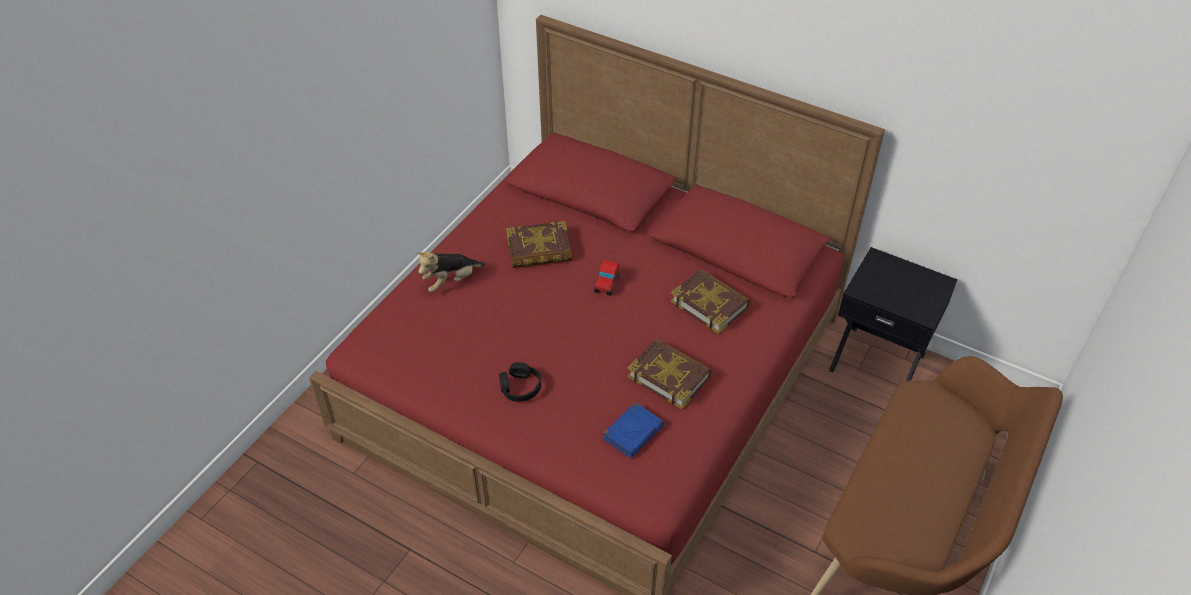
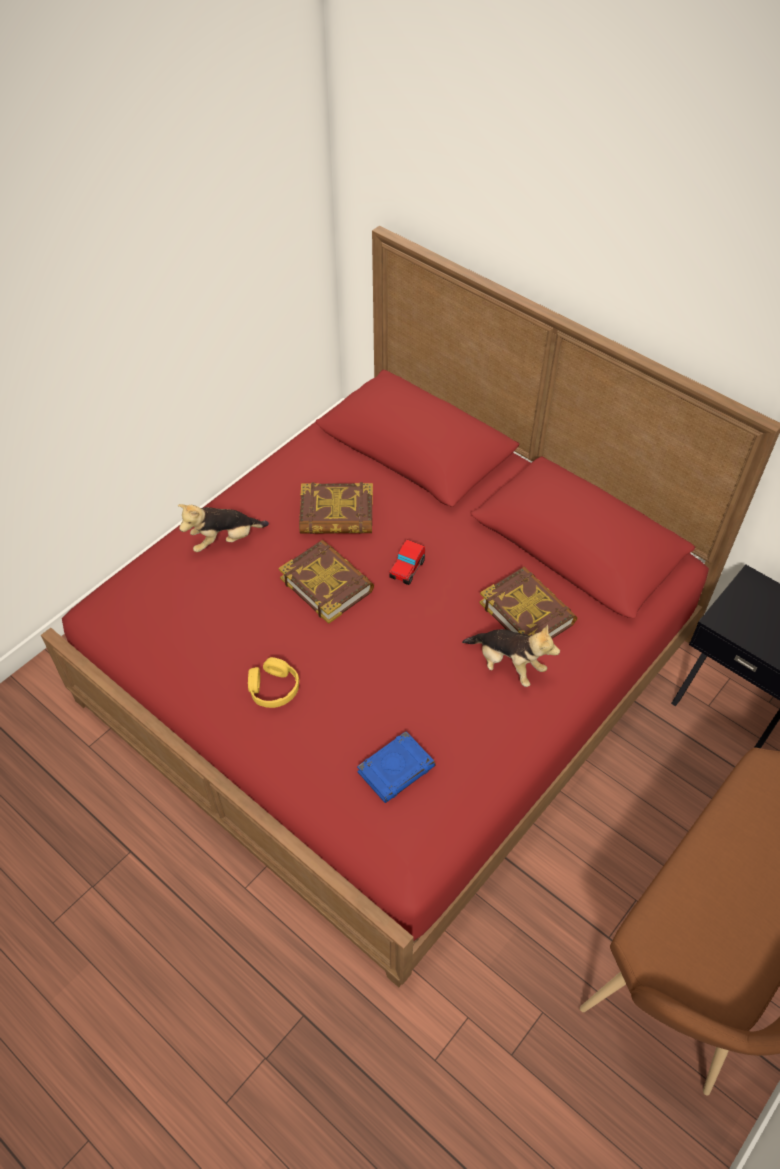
camera: 10 degrees right, 5 degrees up
black headphones [499,362,541,402] -> yellow headphones [248,657,299,708]
book [627,339,712,409] -> book moved to [279,540,374,624]
none -> plush toy [462,624,560,687]

